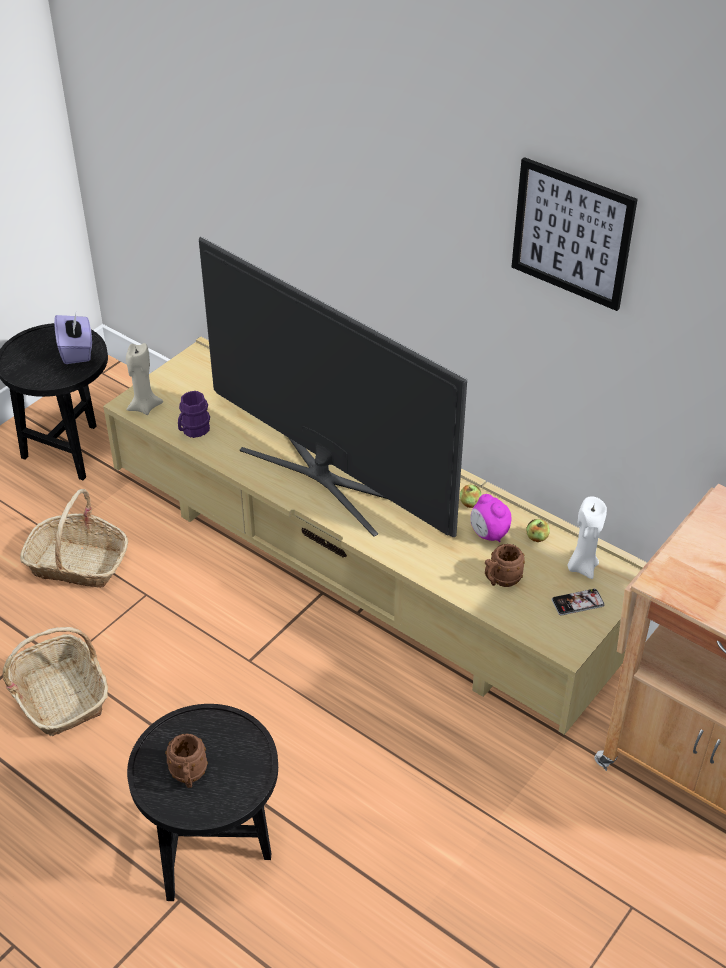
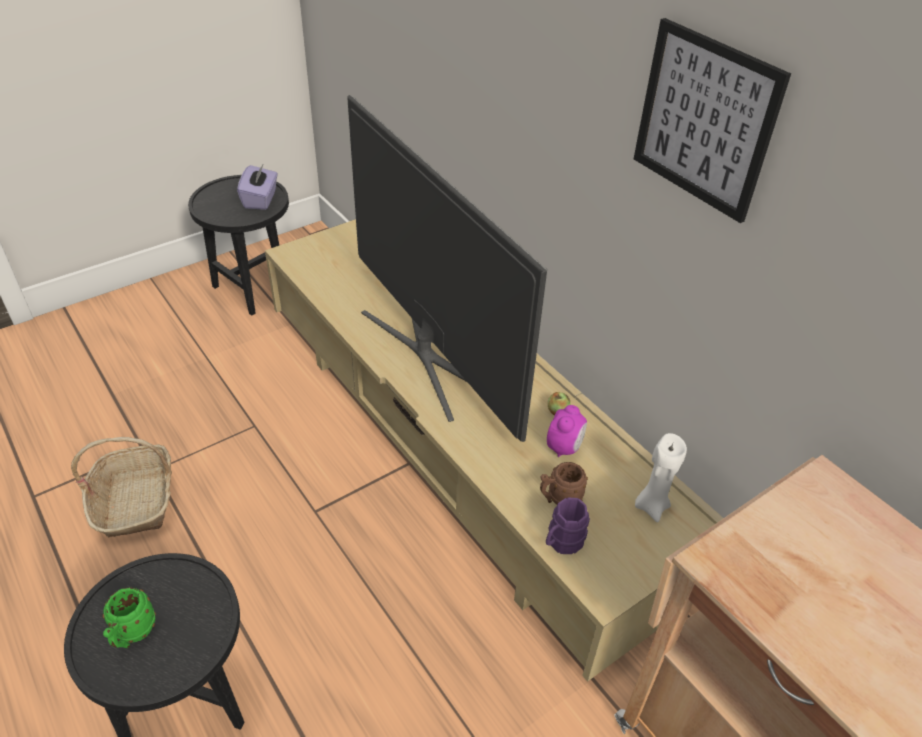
camera: 15 degrees right, 0 degrees up
basket [20,489,128,588] -> none
beige candle [126,343,163,415] -> none
brown mug [165,734,208,788] -> green mug [102,587,156,648]
purple mug [178,391,210,438] -> purple mug moved to [546,498,590,554]
alarm clock [470,494,511,542] -> alarm clock turned 135 degrees counterclockwise [547,405,587,457]
apple [526,519,550,542] -> none
phone [552,588,605,615] -> none

